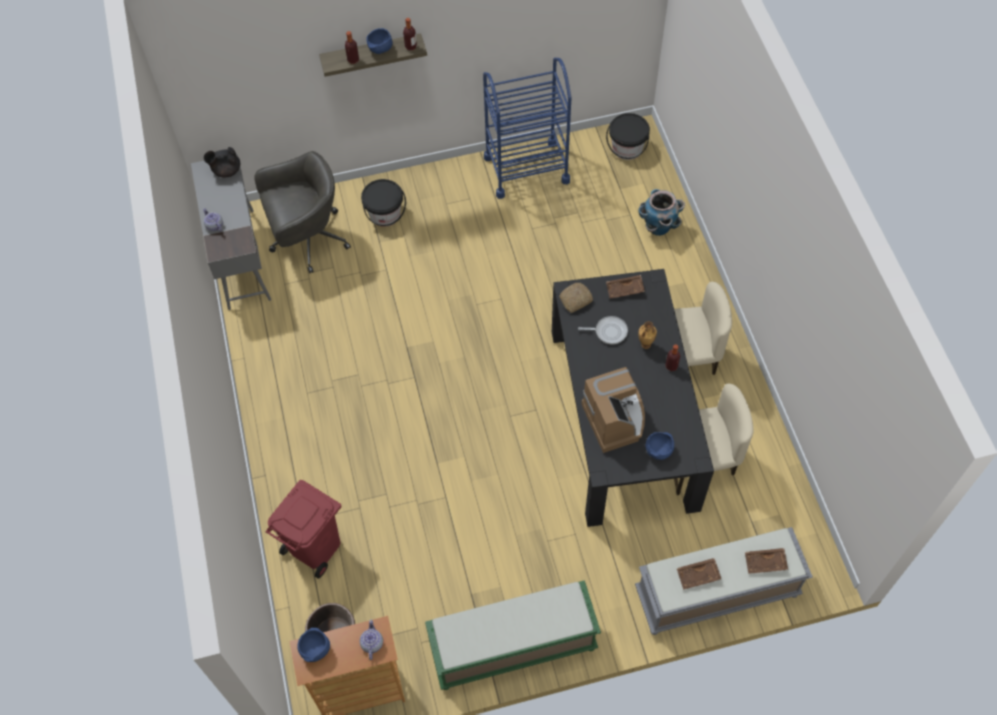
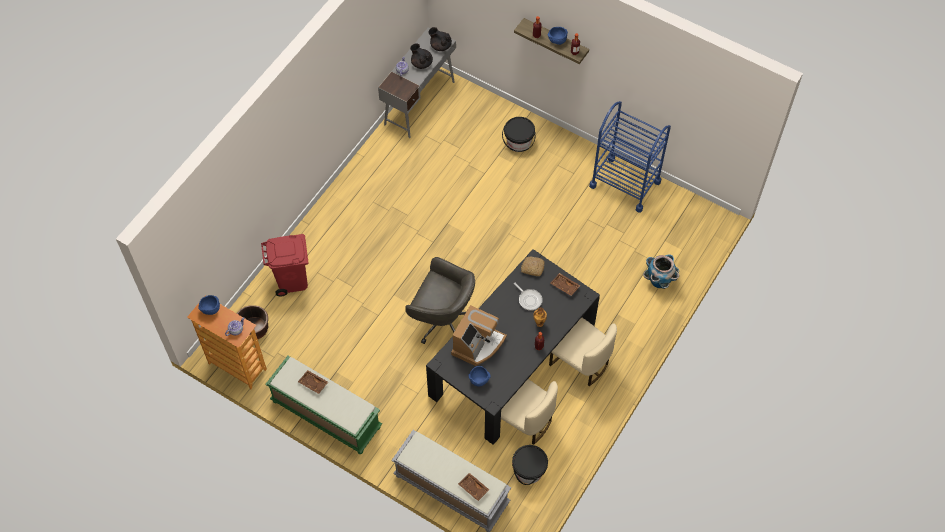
camera: 45 degrees right, 0 degrees up
grey office chair [254,151,351,273] -> grey office chair moved to [405,257,475,344]
black bucket [606,113,650,160] -> black bucket moved to [512,445,548,485]
brown tray [677,558,721,590] -> brown tray moved to [298,370,328,394]
none -> black teapot [410,43,433,69]

